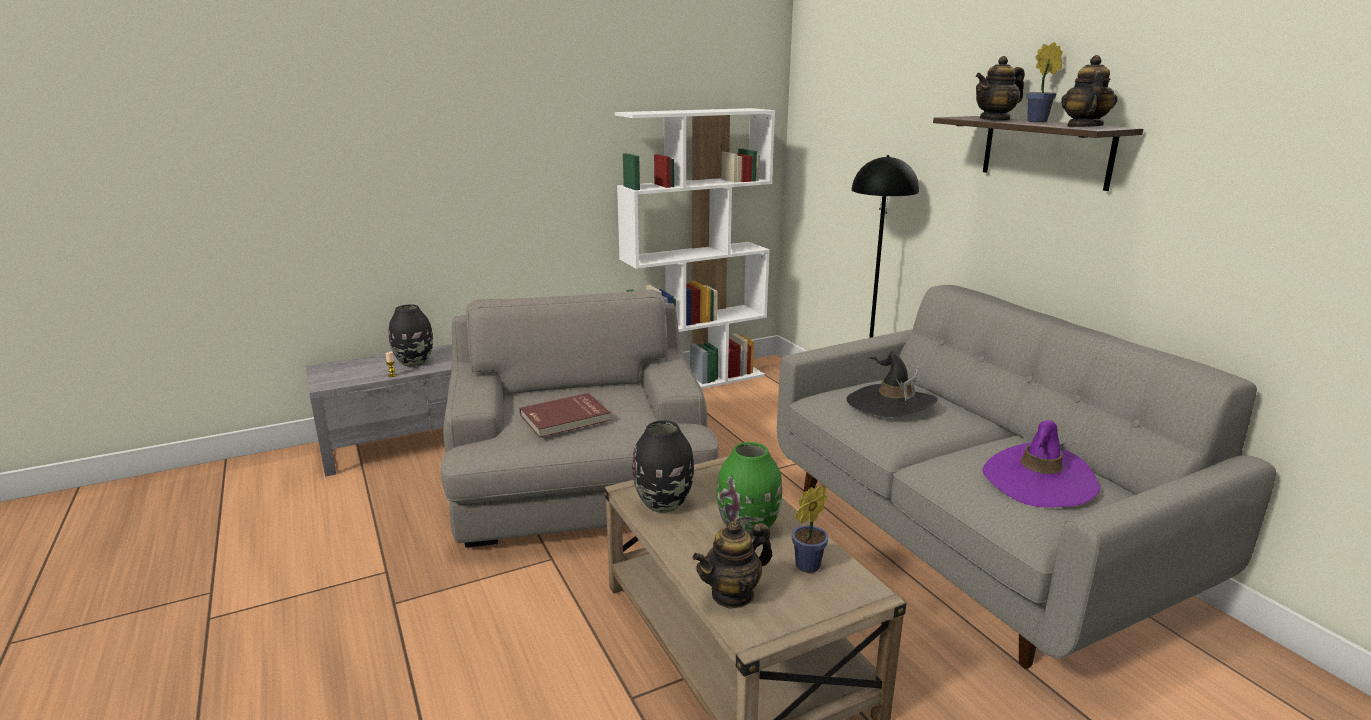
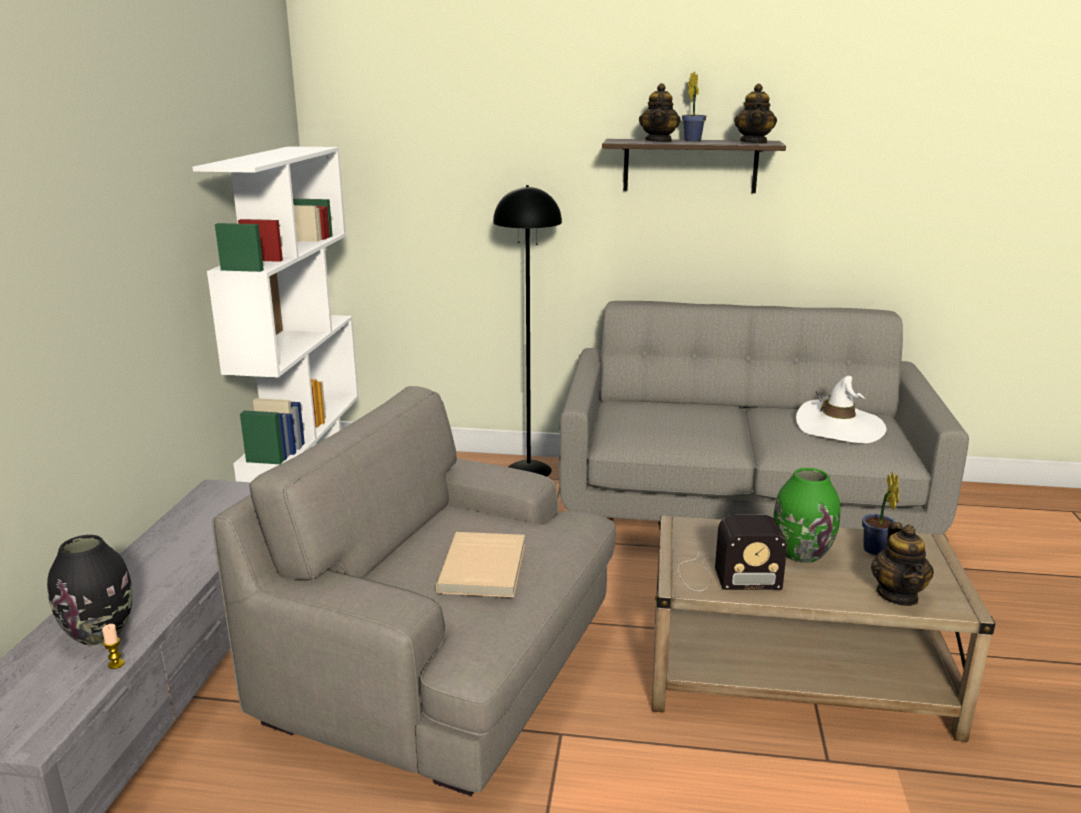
camera: 55 degrees left, 0 degrees up
red book [520,393,611,437] -> beige book [436,532,525,597]
black vase [632,420,694,513] -> radio [678,515,787,591]
black hat [846,351,938,418] -> none
purple hat [982,420,1100,507] -> white hat [796,376,886,443]
teapot [1061,55,1117,127] -> teapot turned 135 degrees counterclockwise [734,84,777,144]

